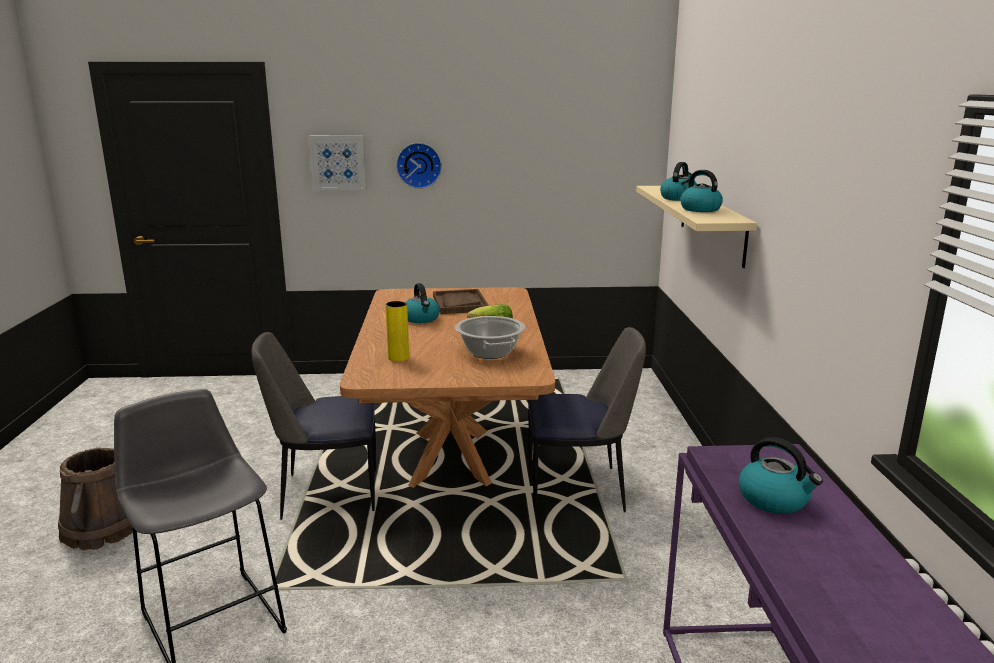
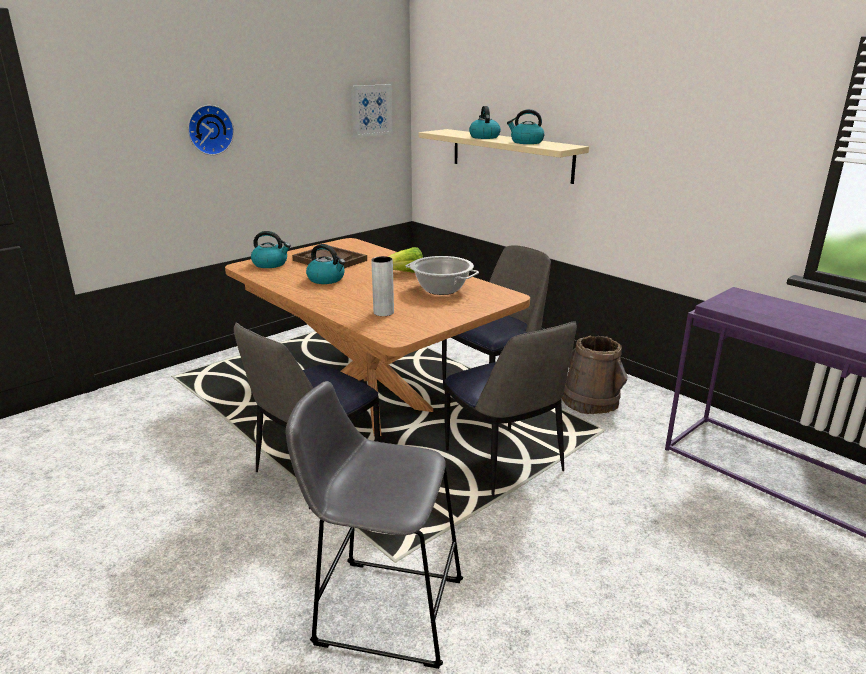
camera: 40 degrees left, 5 degrees up
brown bucket [58,447,133,550] -> brown bucket moved to [562,336,627,414]
picture [308,135,367,191] -> picture moved to [351,84,393,138]
yellow vase [386,301,409,362] -> grey vase [371,256,394,316]
kettle [739,437,823,514] -> kettle moved to [251,231,291,268]
none -> chair [444,321,577,497]

